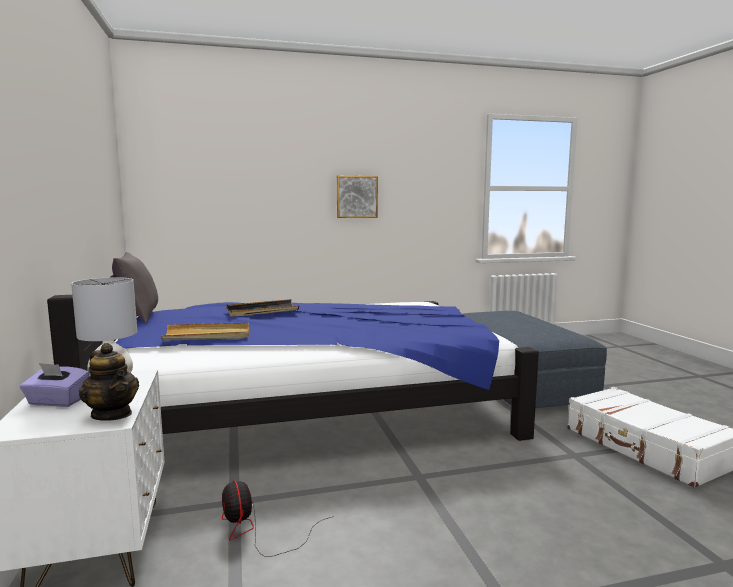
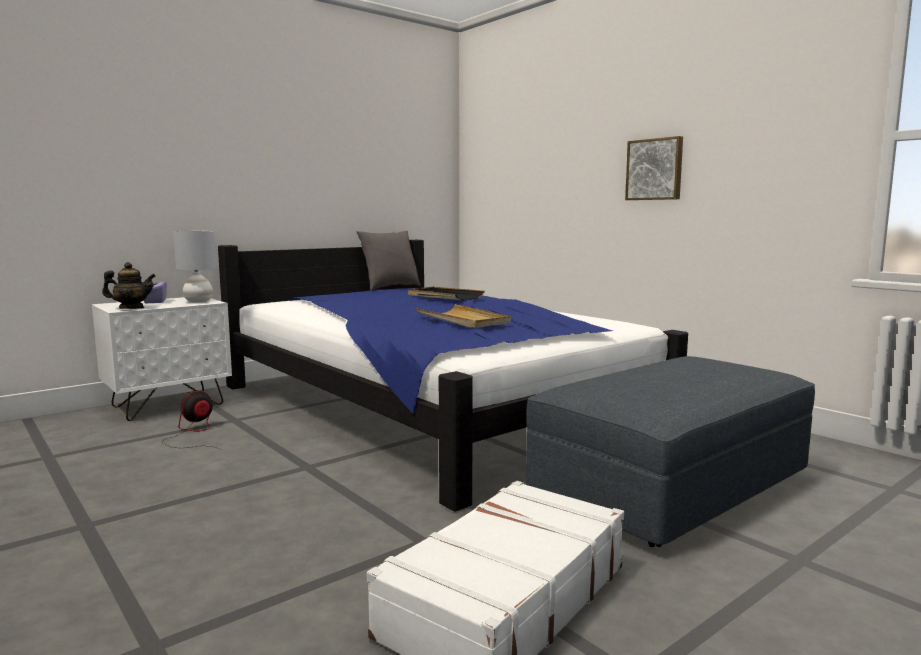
camera: 65 degrees right, 0 degrees up
teapot [79,343,139,421] -> teapot turned 120 degrees counterclockwise [102,262,156,309]
beige tray [161,323,249,341] -> beige tray moved to [416,304,511,328]

